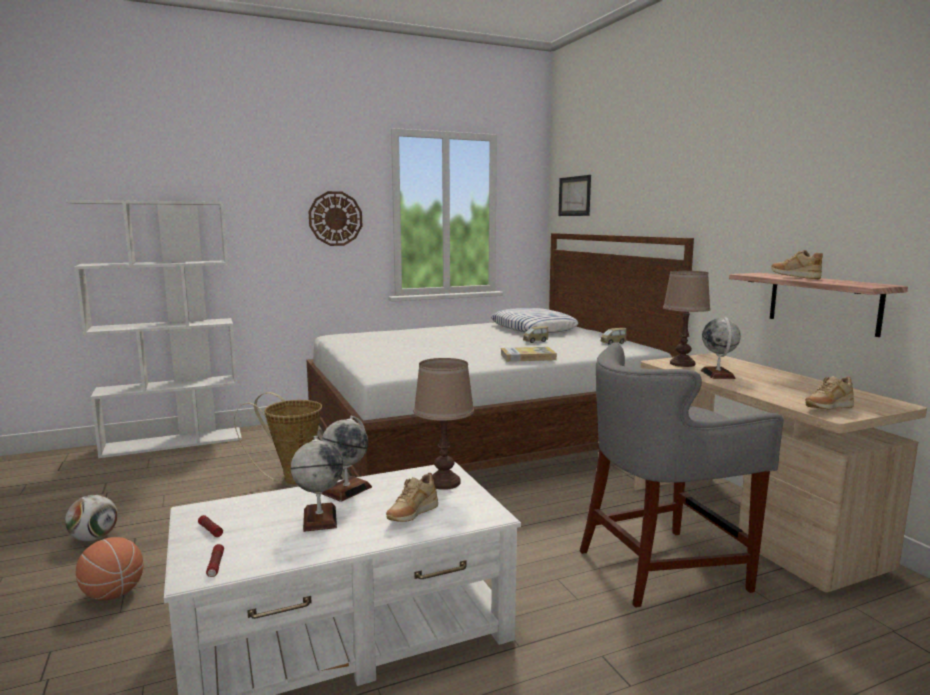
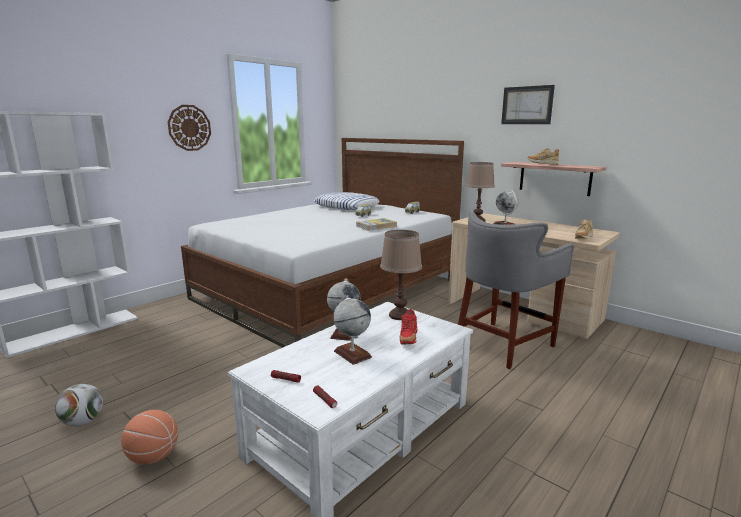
camera: 25 degrees left, 5 degrees up
basket [234,392,322,484] -> none
beige shoe [386,473,438,522] -> red shoe [400,309,417,345]
picture [558,175,591,216] -> picture moved to [501,85,555,124]

